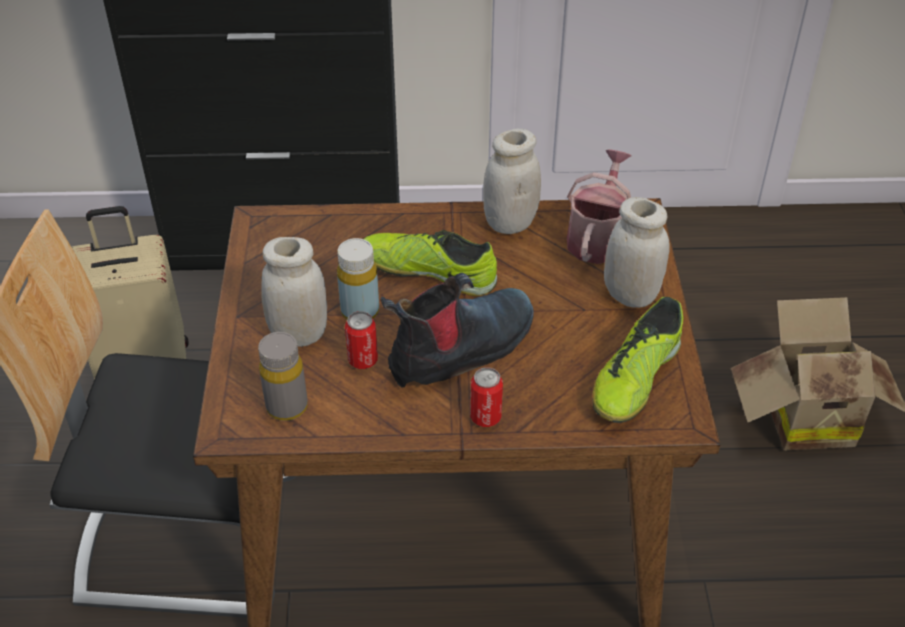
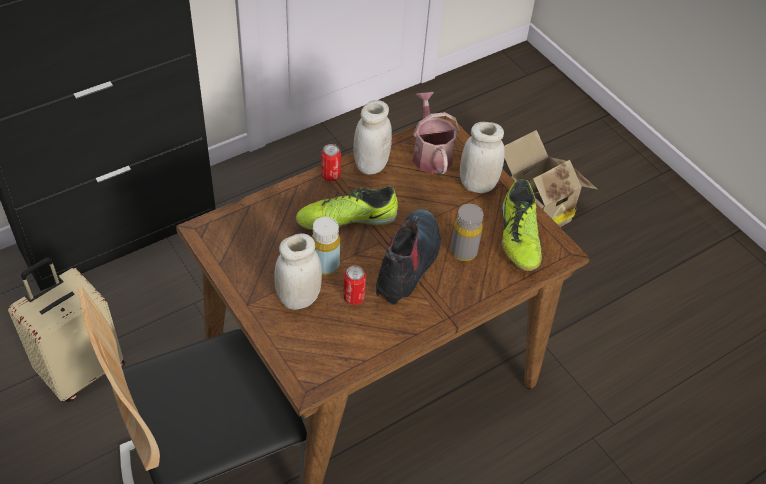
camera: 35 degrees left, 5 degrees up
grey bottle [258,332,308,421] -> grey bottle moved to [450,204,483,261]
can [470,367,503,427] -> can moved to [321,144,341,181]

